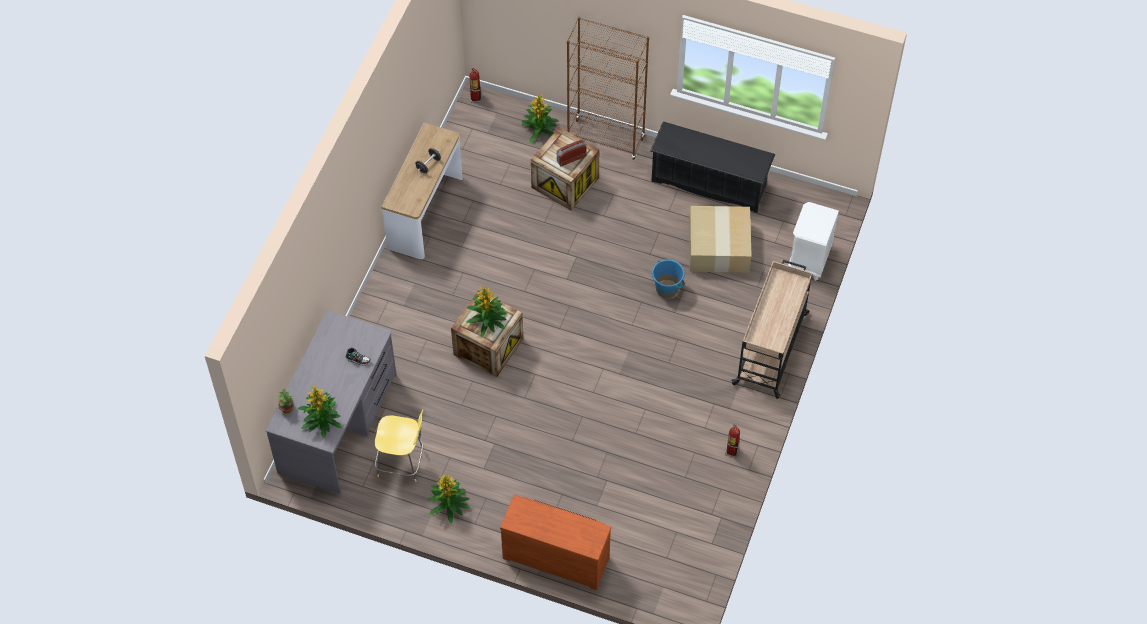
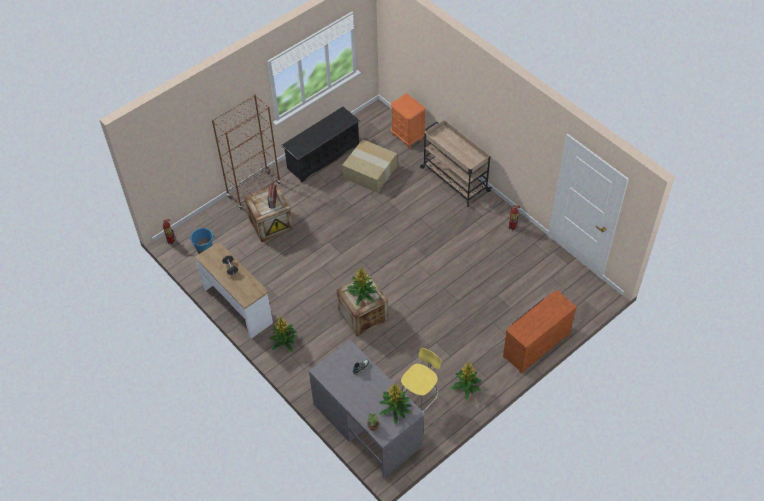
camera: 60 degrees left, 5 degrees down
potted plant [521,93,559,143] -> potted plant moved to [269,316,298,352]
blue bucket [652,259,685,298] -> blue bucket moved to [189,228,215,254]
white nightstand [788,202,839,281] -> orange nightstand [391,93,426,149]

